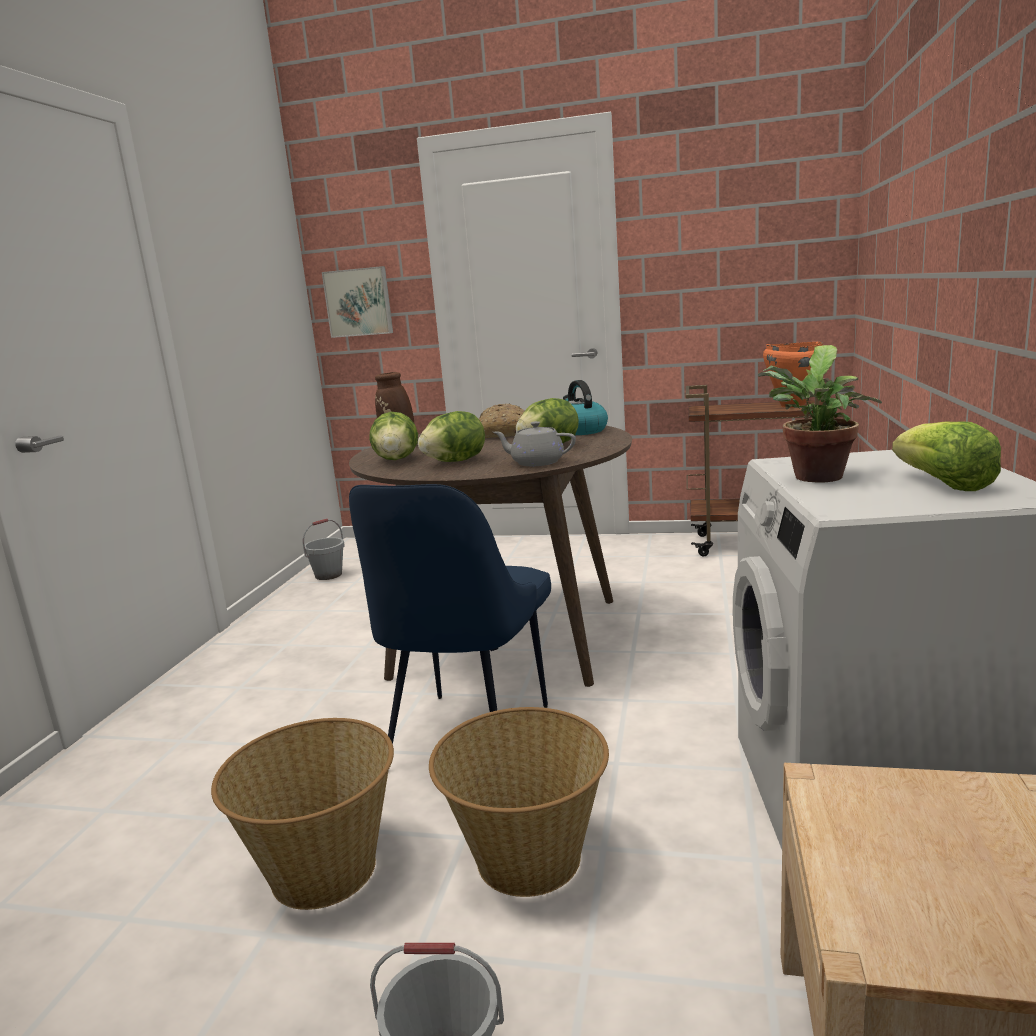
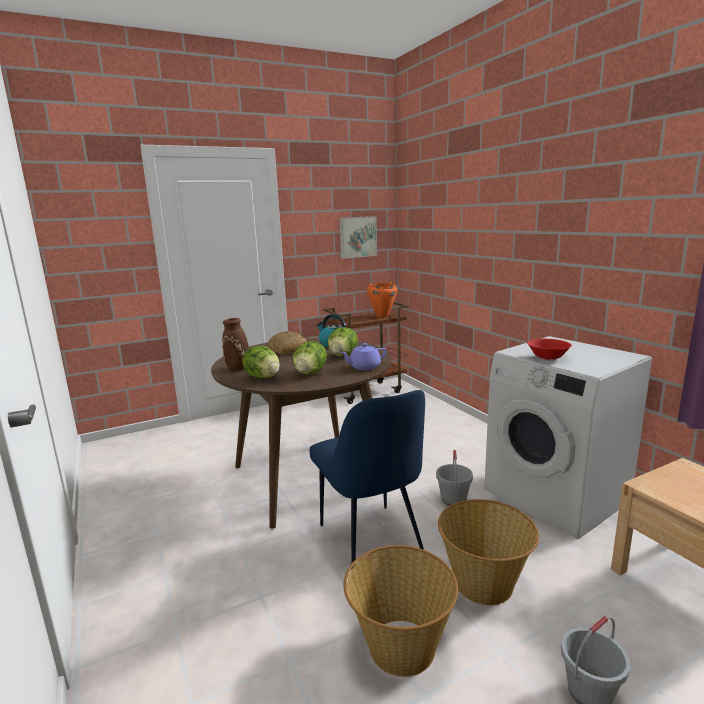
camera: 40 degrees left, 0 degrees up
grey bucket [303,519,345,580] -> grey bucket moved to [436,450,473,506]
picture [322,266,393,338] -> picture moved to [339,216,377,258]
grey teapot [493,421,576,466] -> purple teapot [340,343,387,370]
potted plant [758,345,882,483] -> red bowl [527,339,572,361]
lettuce [892,421,1001,491] -> none

